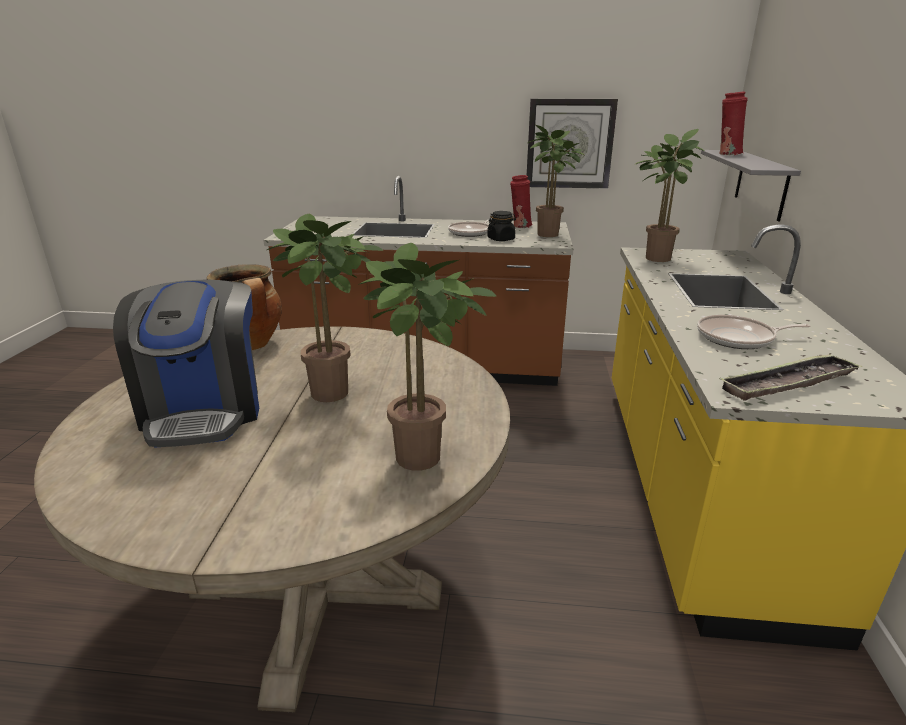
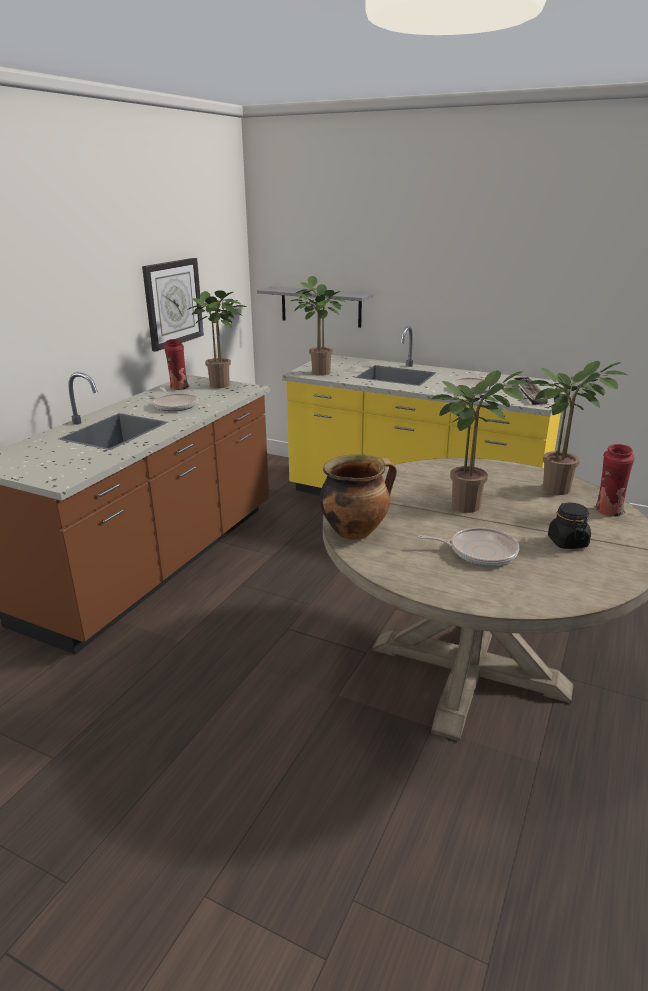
camera: 70 degrees left, 0 degrees up
coffee machine [113,279,259,447] -> frying pan [417,528,519,566]
black jar [488,211,516,241] -> black jar moved to [548,503,591,549]
red vase [719,92,748,156] -> red vase moved to [595,444,635,517]

